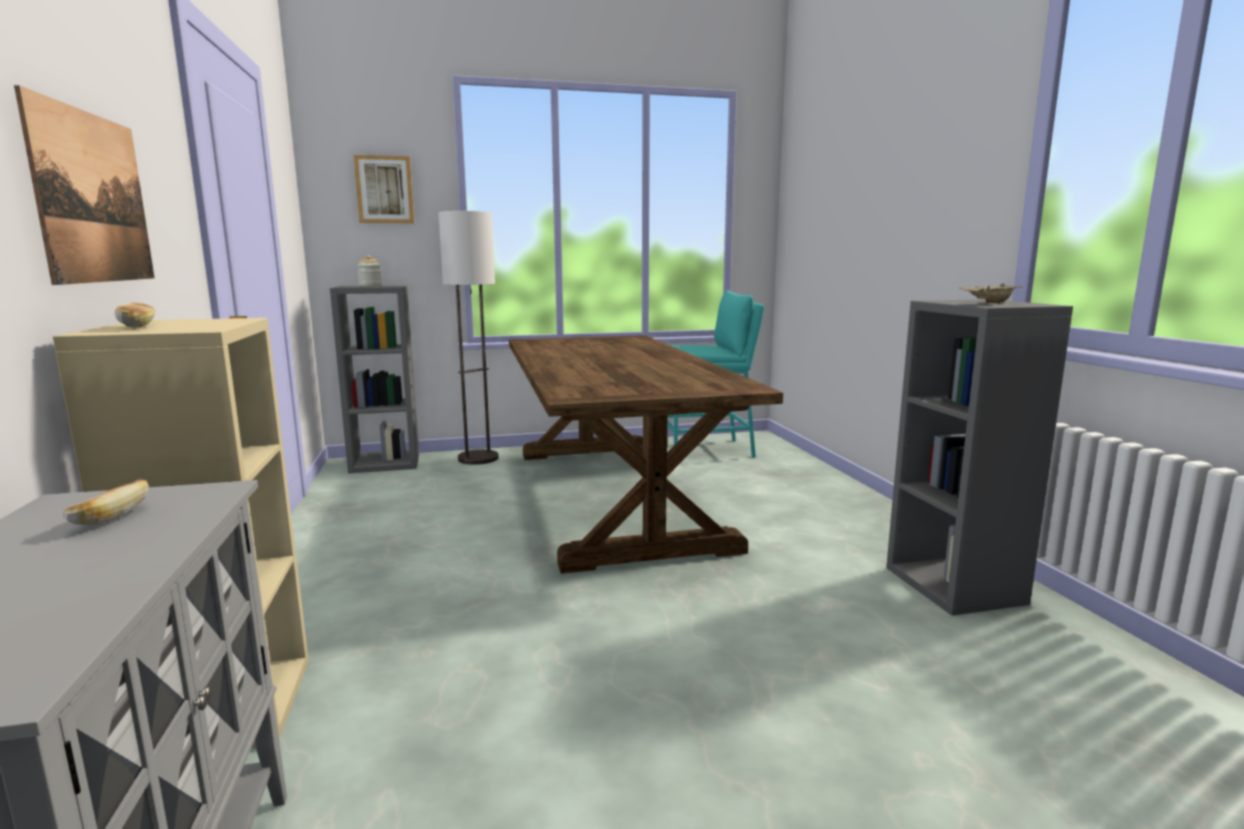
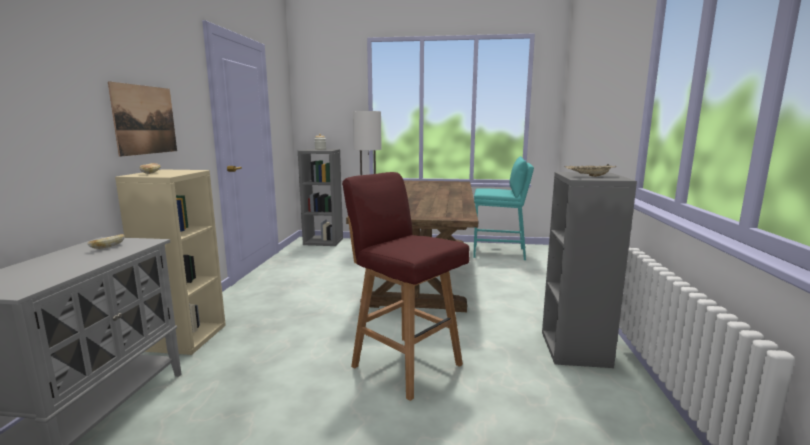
camera: 20 degrees right, 0 degrees up
picture [354,155,414,223] -> none
none -> red stool [342,172,470,401]

